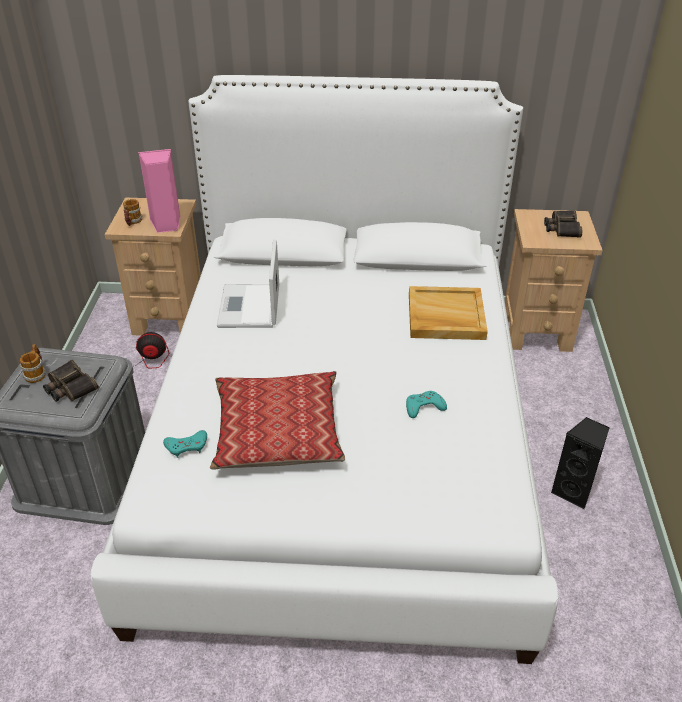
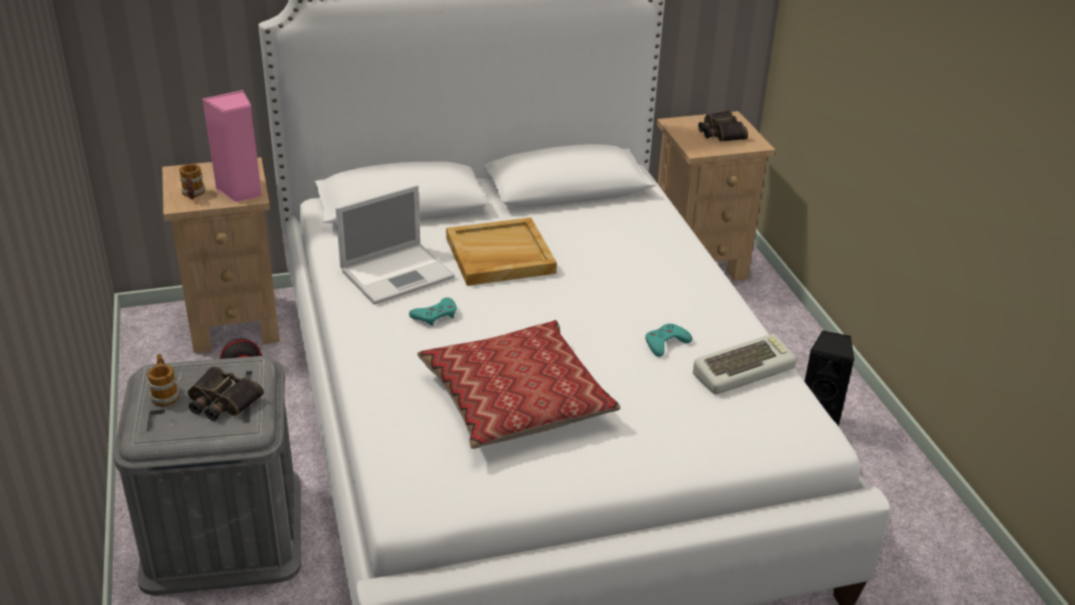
camera: 20 degrees left, 5 degrees down
turquoise game controller [163,430,207,458] -> turquoise game controller moved to [409,298,457,326]
laptop [217,239,279,328] -> laptop turned 105 degrees counterclockwise [335,185,455,305]
beige tray [409,286,488,340] -> beige tray moved to [446,217,557,286]
none -> keyboard [693,334,797,394]

